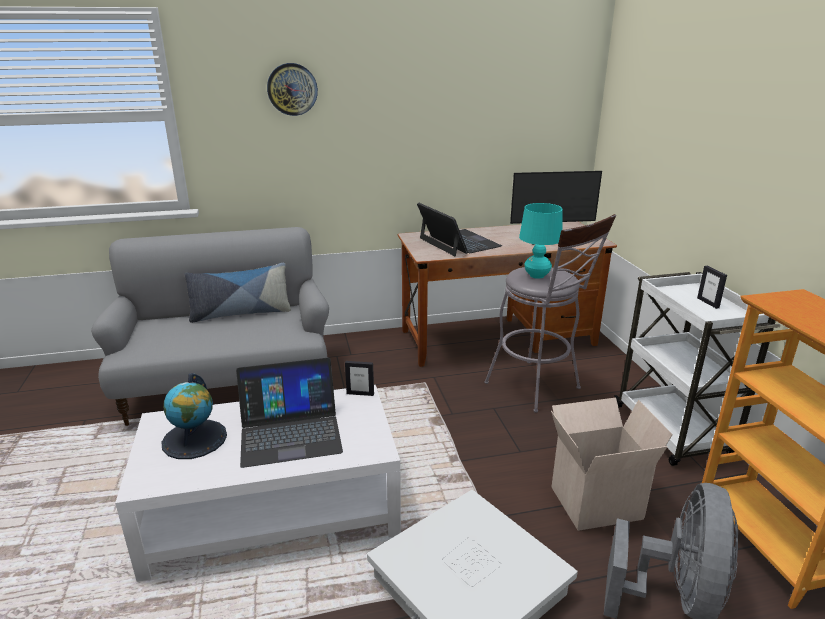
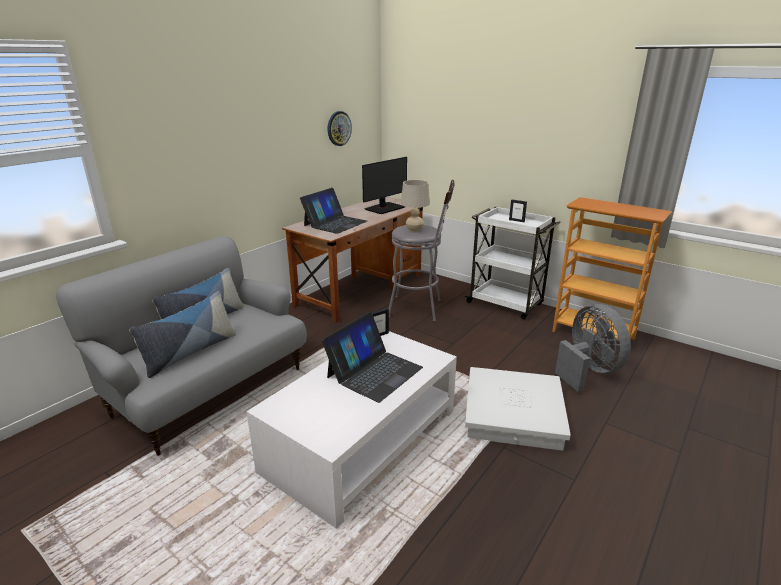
camera: 40 degrees left, 0 degrees up
globe [162,373,227,459] -> none
wall clock [267,63,318,116] -> wall clock moved to [328,111,352,146]
laptop [417,203,502,256] -> laptop turned 105 degrees clockwise [300,188,367,234]
turquoise table lamp [519,203,563,279] -> beige table lamp [401,180,430,232]
cardboard box [551,398,673,531] -> none
none -> pillow [129,291,236,378]

